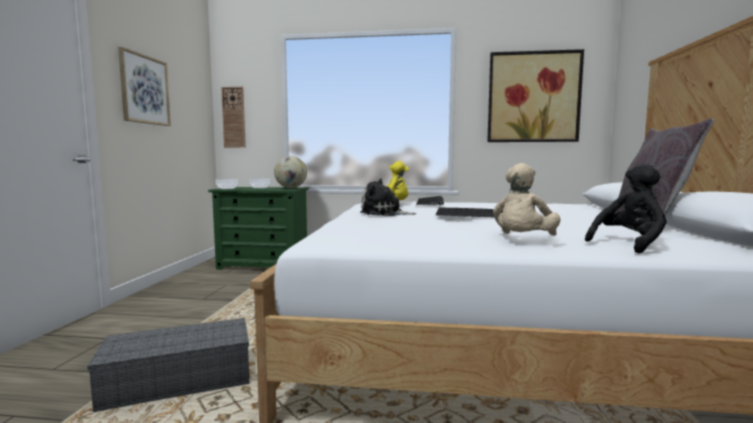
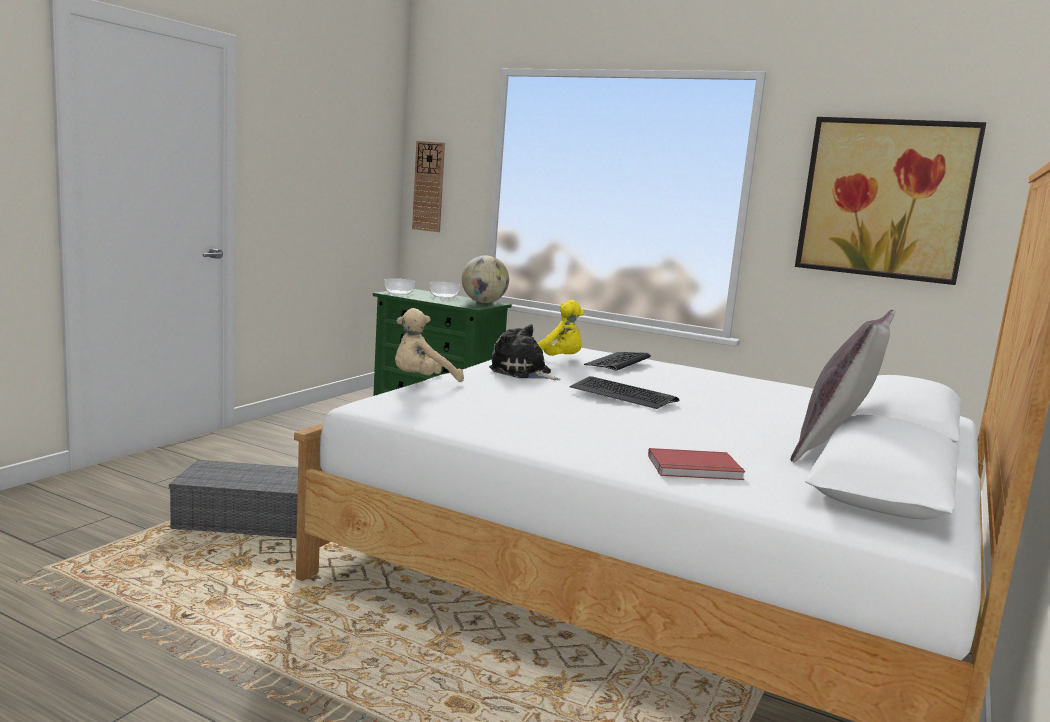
camera: 20 degrees right, 5 degrees up
picture [118,47,171,126] -> none
beige plush toy [493,163,560,236] -> beige plush toy moved to [395,308,464,382]
black plush toy [585,164,667,254] -> red book [648,448,745,480]

